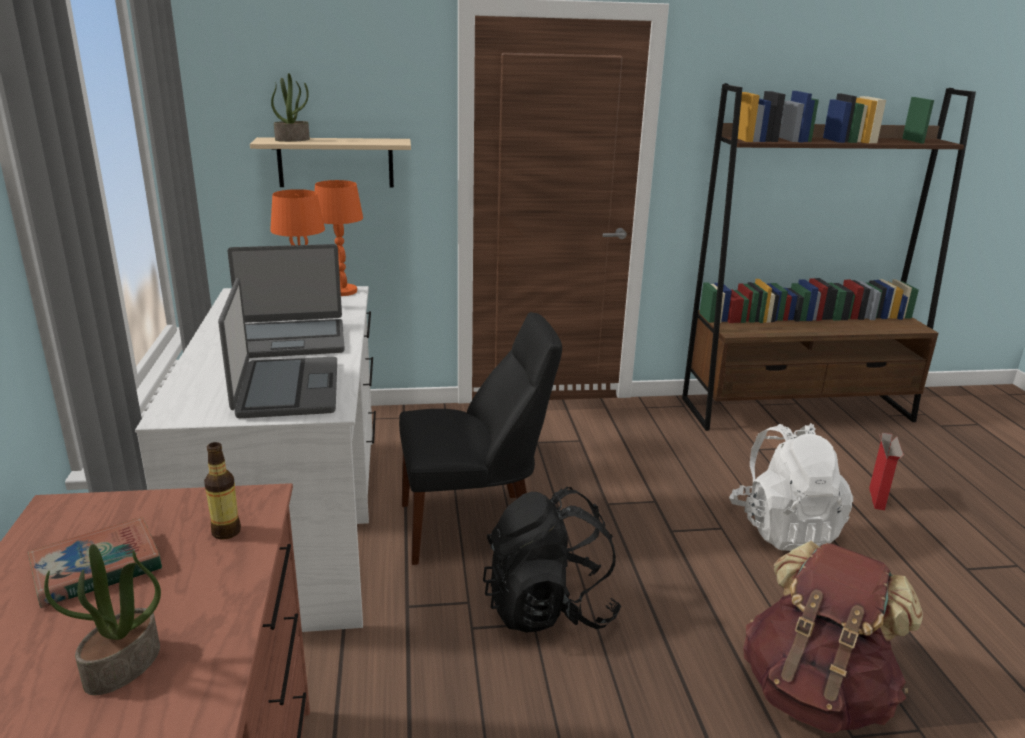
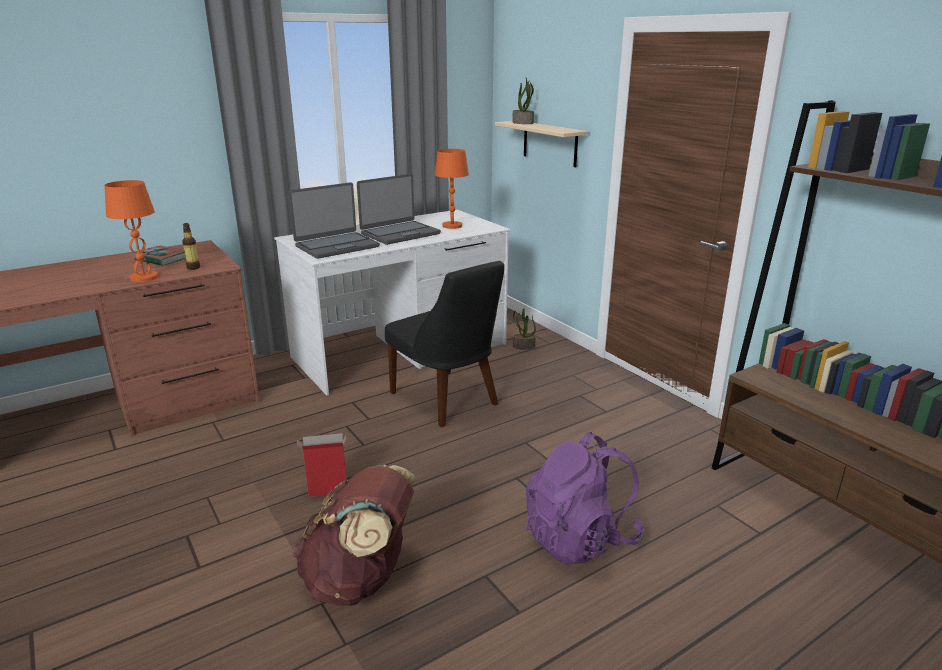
camera: 65 degrees right, 0 degrees up
potted plant [44,544,161,695] -> potted plant moved to [513,308,536,350]
laptop [228,244,345,358] -> laptop turned 90 degrees counterclockwise [357,174,441,245]
orange table lamp [315,180,363,296] -> orange table lamp moved to [104,180,158,282]
black backpack [483,487,621,633] -> none
white backpack [729,423,853,551] -> purple backpack [526,432,644,565]
cardboard box [869,433,904,510] -> cardboard box moved to [297,433,347,497]

